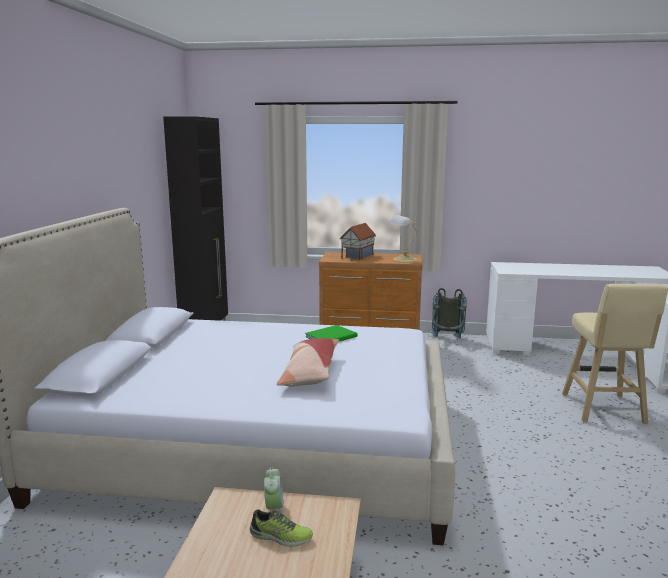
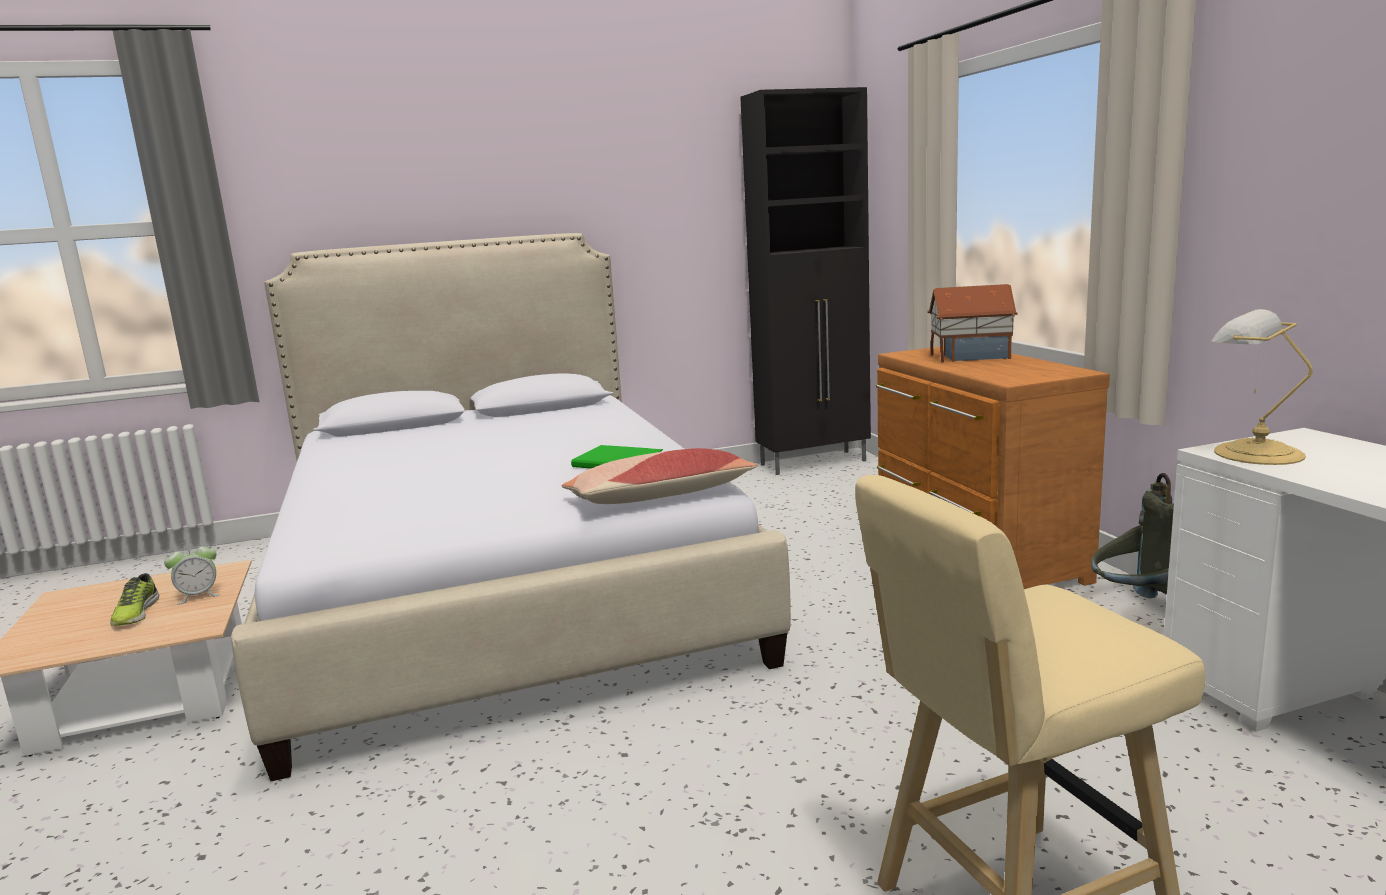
camera: 65 degrees right, 0 degrees up
pillow [277,338,339,387] -> pillow moved to [561,448,758,504]
table lamp [390,215,418,263] -> table lamp moved to [1212,309,1313,465]

